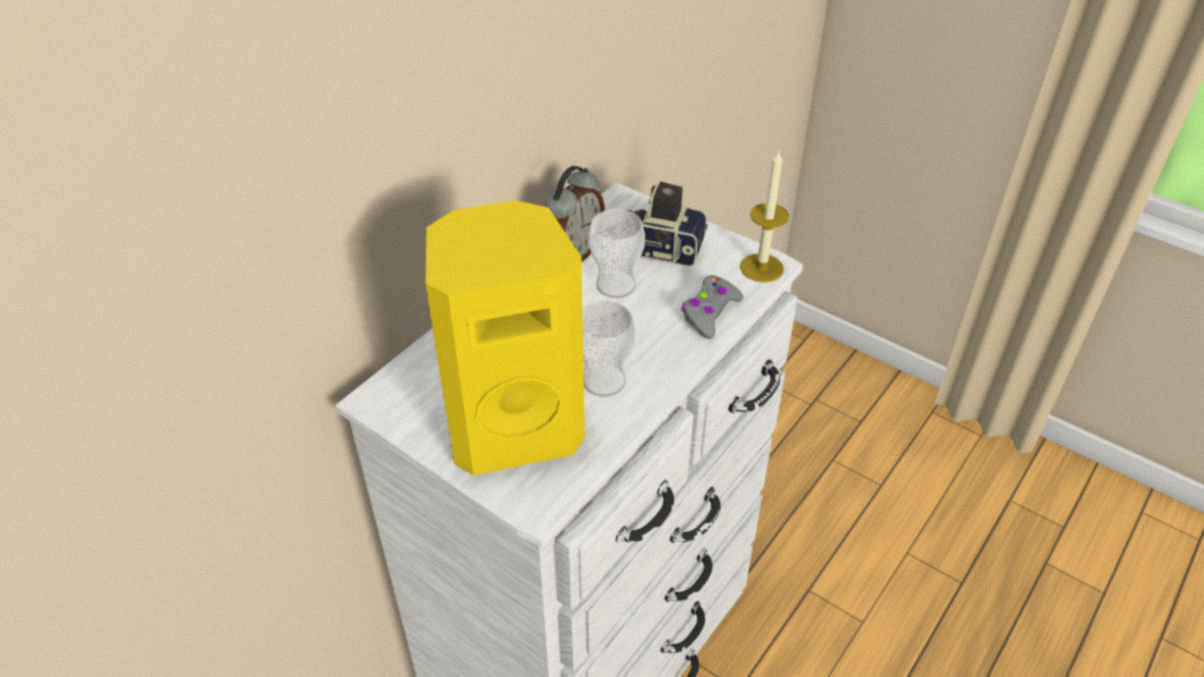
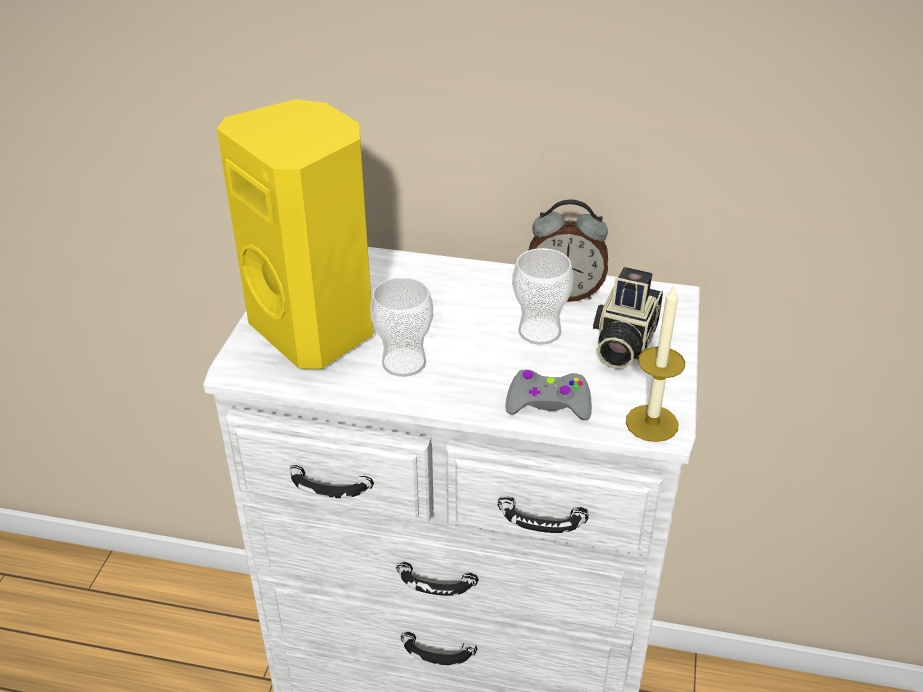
camera: 65 degrees right, 5 degrees down
camera [624,179,708,266] -> camera turned 150 degrees counterclockwise [593,267,663,369]

